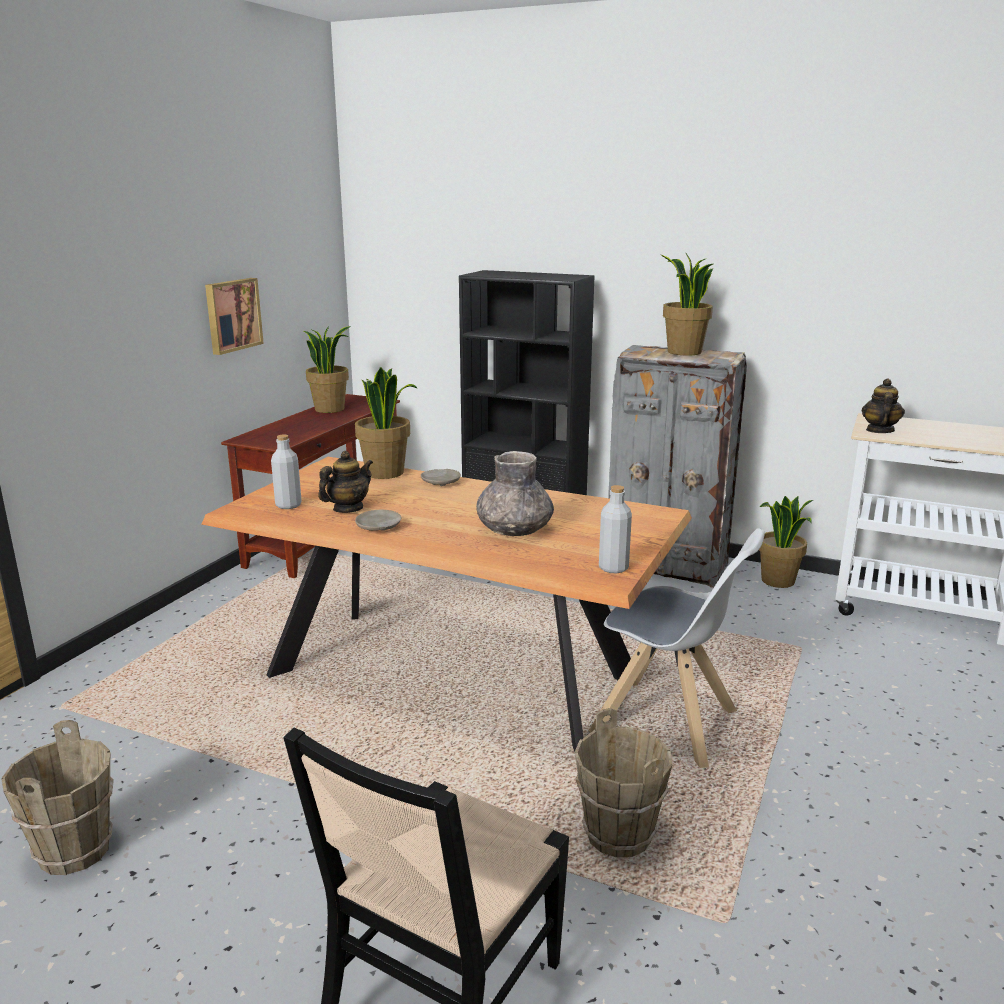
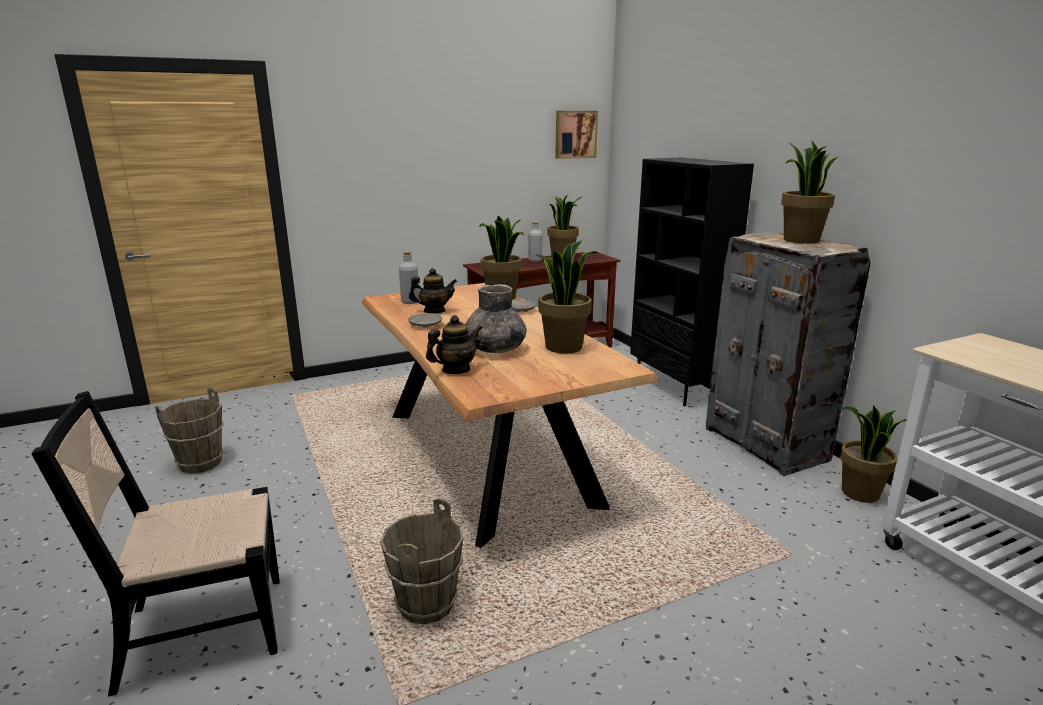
camera: 40 degrees right, 0 degrees up
picture [205,278,264,355] -> picture moved to [555,111,598,159]
chair [589,528,765,768] -> none
grey bottle [599,485,632,574] -> grey bottle moved to [528,222,542,262]
teapot [862,378,905,433] -> teapot moved to [426,315,483,374]
none -> potted plant [534,240,598,354]

